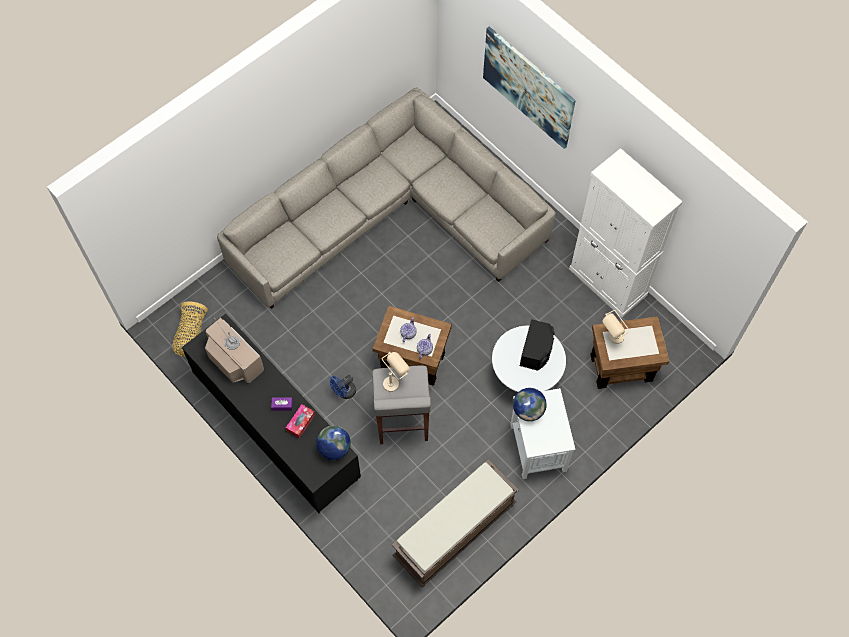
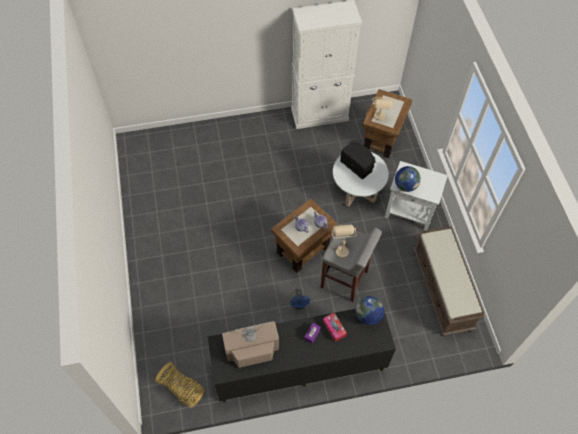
camera: 60 degrees left, 5 degrees down
grey sofa [217,87,556,309] -> none
picture [483,26,576,149] -> none

